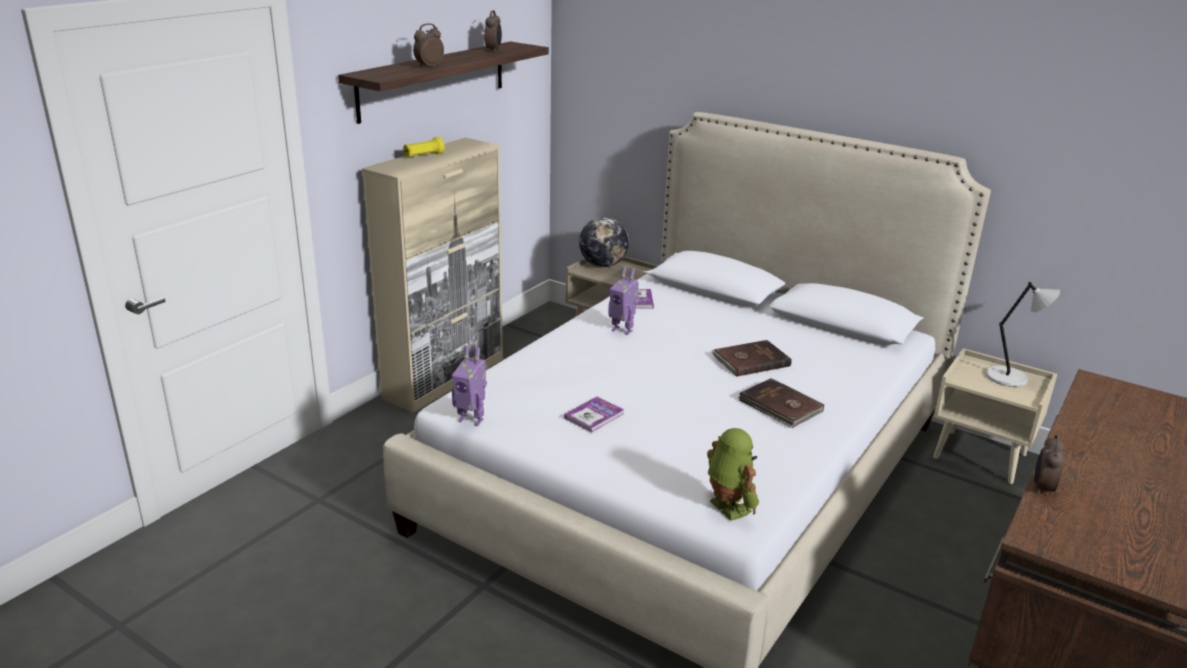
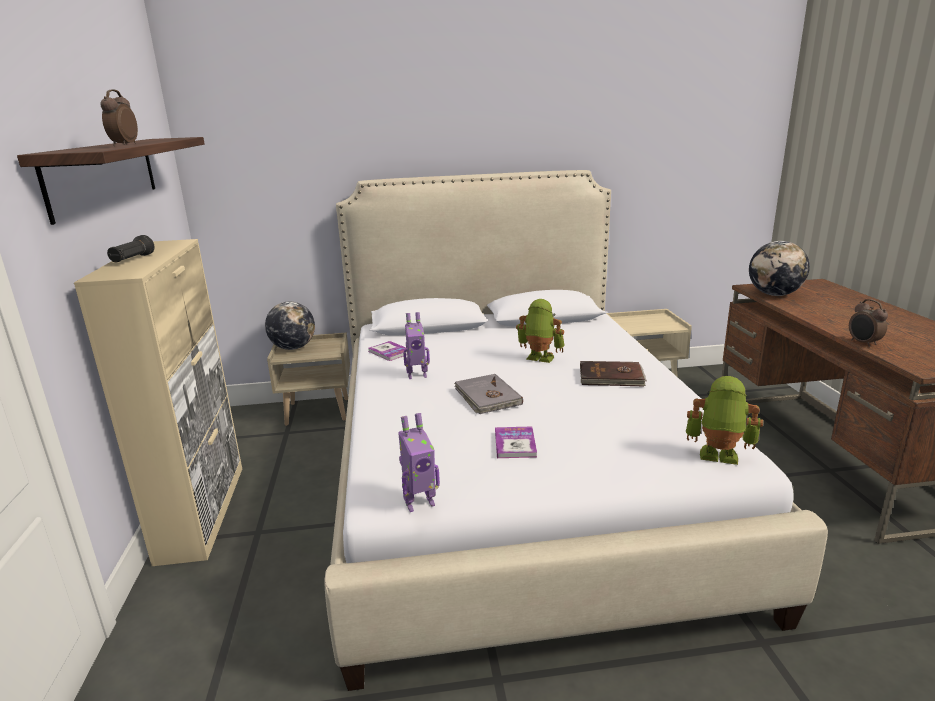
camera: 40 degrees left, 5 degrees down
yellow flashlight [403,137,445,157] -> black flashlight [107,235,155,262]
alarm clock [484,10,502,52] -> none
brown book [712,340,792,376] -> toy robot [516,299,565,363]
grey table lamp [986,282,1060,387] -> none
none -> grey book [454,374,523,414]
none -> globe [749,241,810,296]

